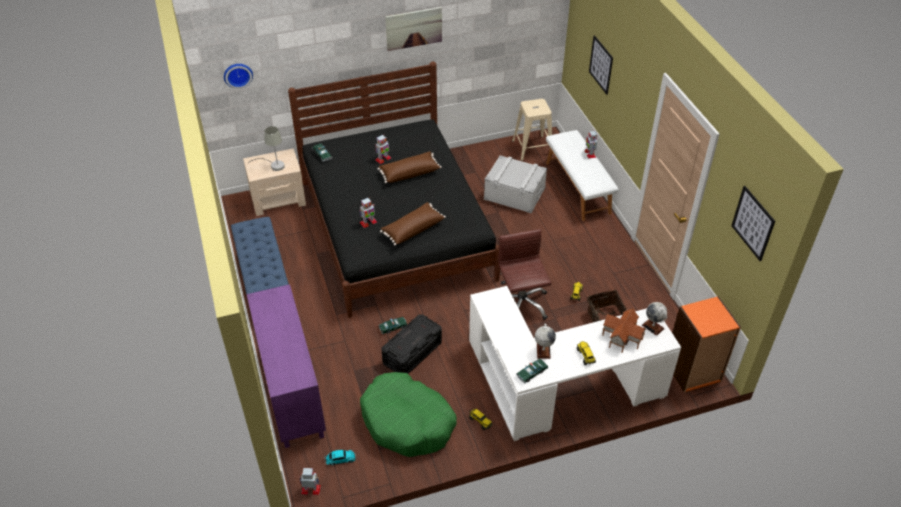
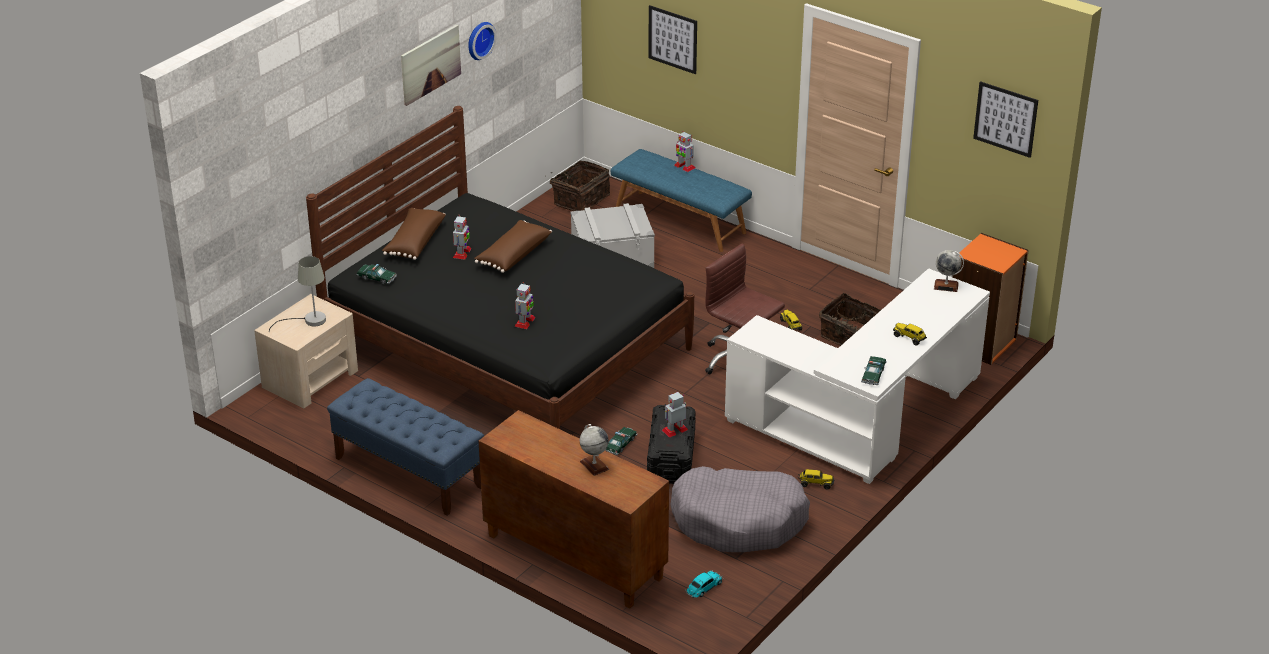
camera: 35 degrees left, 10 degrees down
wall clock [224,64,253,89] -> wall clock moved to [468,22,496,60]
purple cabinet [247,284,326,448] -> brown cabinet [479,410,669,608]
toy robot [299,468,321,495] -> toy robot moved to [662,392,688,437]
green dog bed [360,372,457,457] -> grey dog bed [671,466,810,552]
brown pillow [380,202,446,246] -> brown pillow moved to [382,208,446,260]
beige stool [512,99,553,161] -> basket [545,161,610,211]
globe [535,324,556,359] -> globe moved to [580,424,609,476]
white bench [546,130,619,221] -> blue bench [611,149,752,252]
toy house [602,308,646,353] -> none

